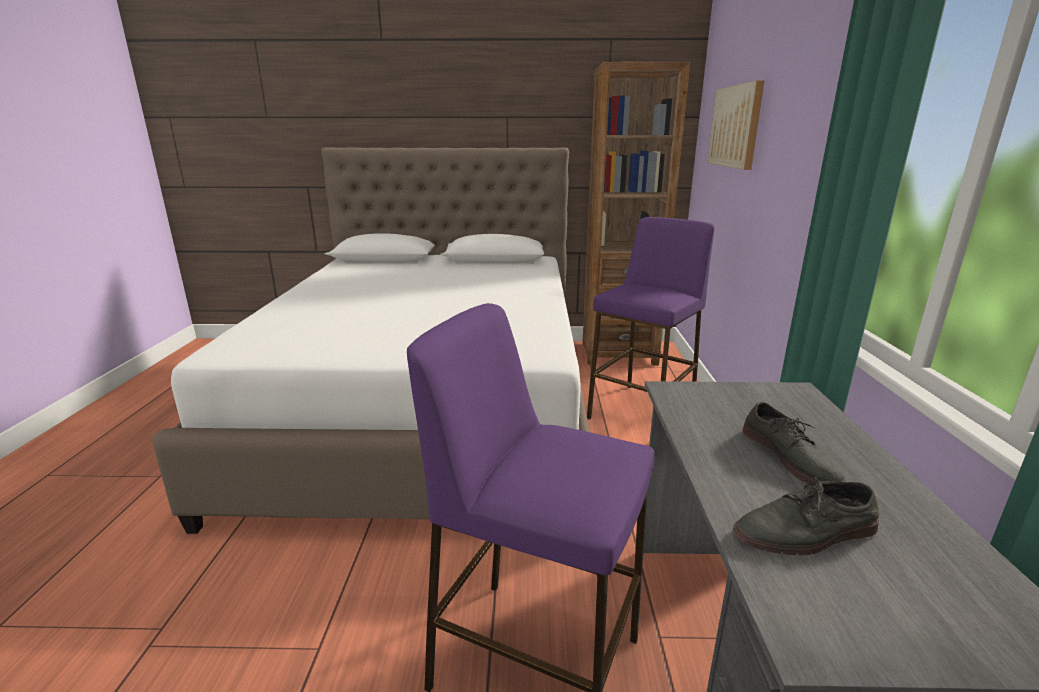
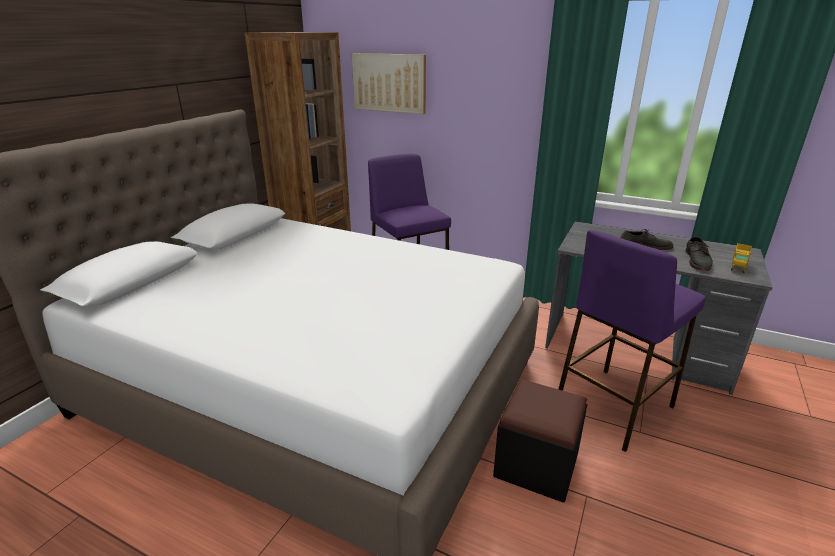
camera: 65 degrees left, 5 degrees up
none -> black ottoman [493,379,588,502]
none -> toy truck [731,243,752,273]

